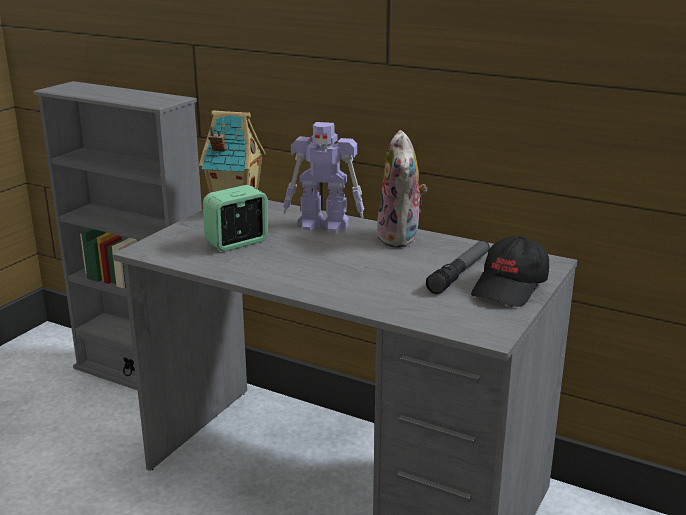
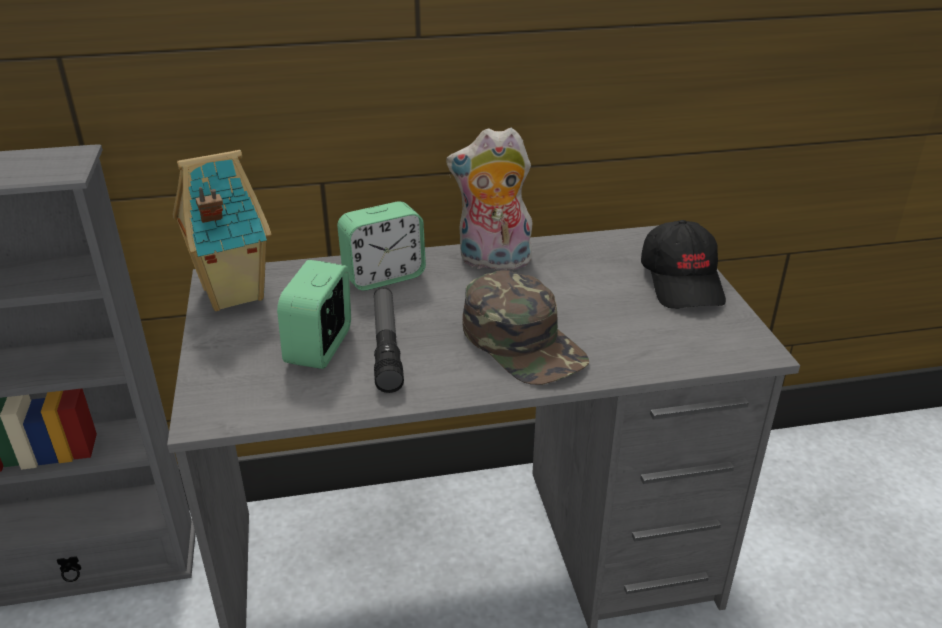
camera: 40 degrees left, 10 degrees up
toy robot [283,122,364,233] -> alarm clock [337,201,426,291]
plush toy [376,130,428,248] -> plush toy turned 135 degrees clockwise [446,128,533,270]
flashlight [426,240,490,294] -> flashlight moved to [374,287,404,393]
none -> green cap [462,270,589,385]

